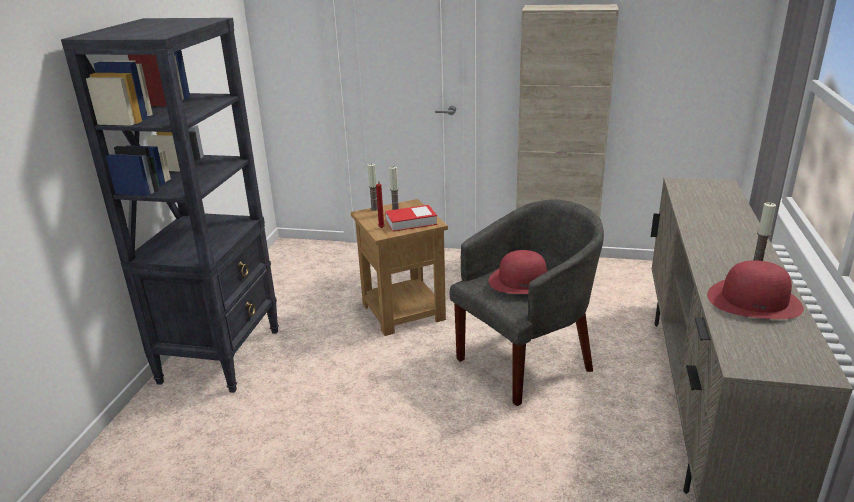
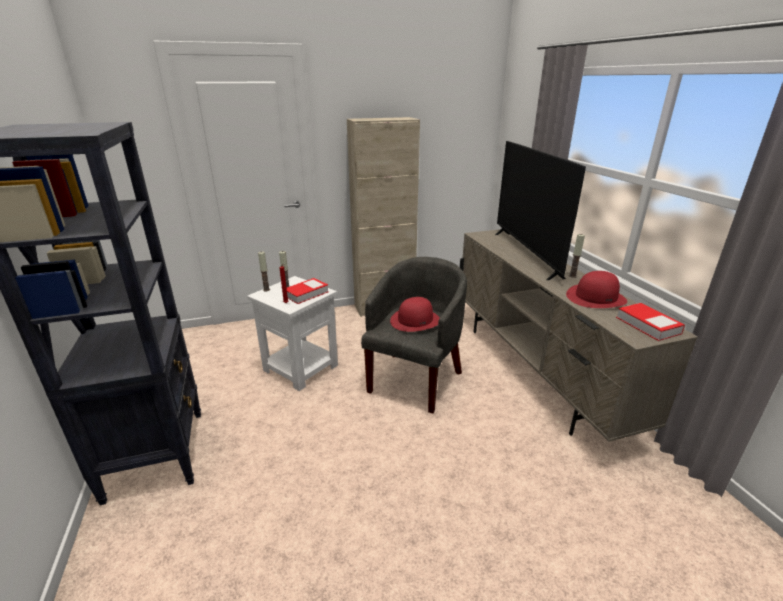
camera: 30 degrees left, 0 degrees up
brown side table [351,199,448,336] -> white side table [247,276,338,391]
none -> television [495,141,586,280]
none -> book [616,303,685,341]

